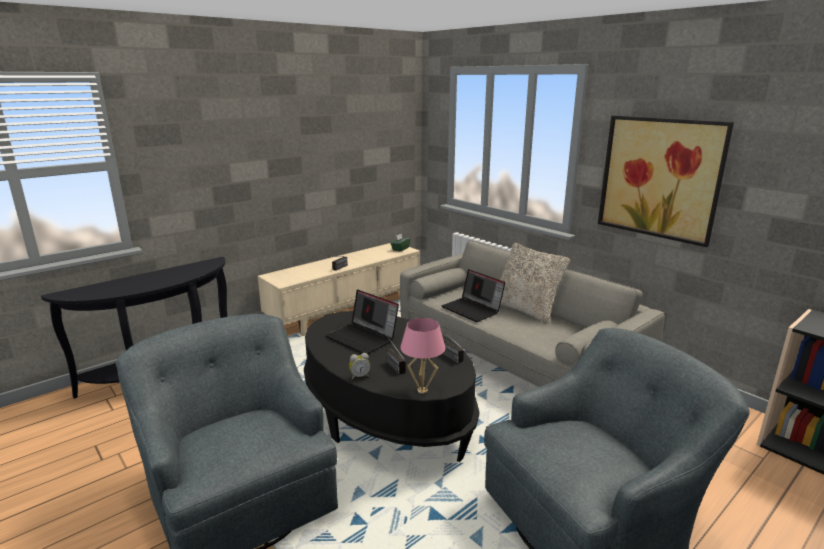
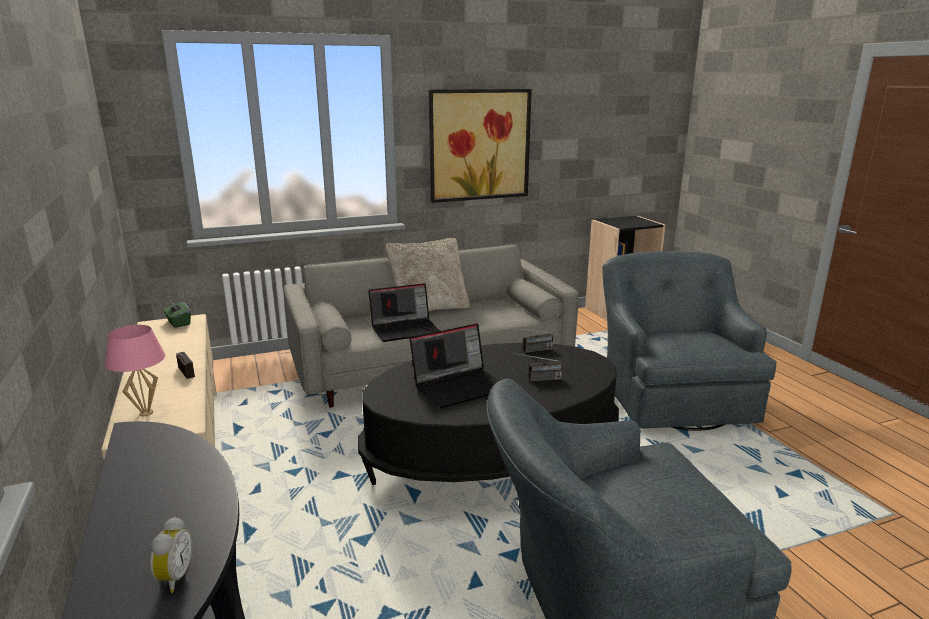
camera: 70 degrees left, 0 degrees up
alarm clock [349,353,371,380] -> alarm clock moved to [150,517,193,593]
pink table lamp [400,318,445,394] -> pink table lamp moved to [105,325,165,416]

